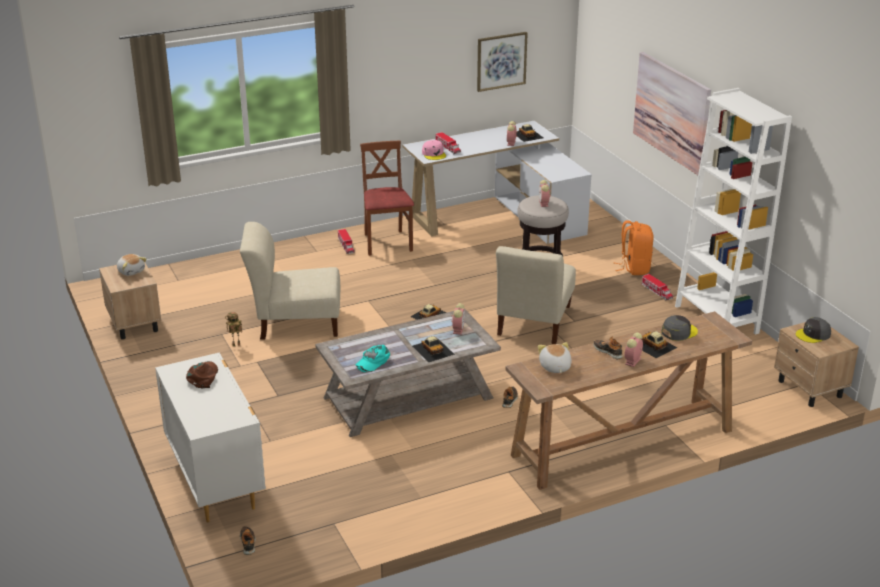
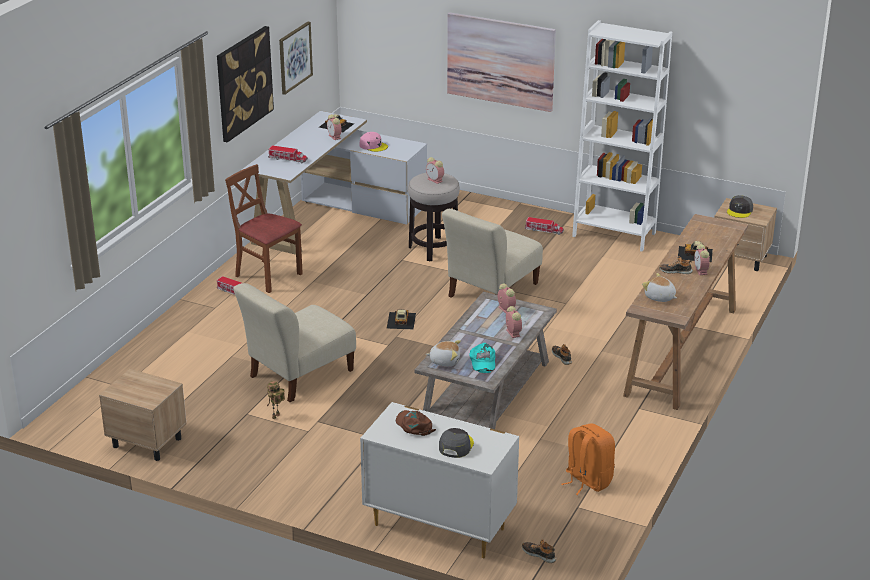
camera: 40 degrees left, 0 degrees up
plush toy [117,254,147,276] -> plush toy moved to [426,340,461,367]
toy car [412,336,455,362] -> alarm clock [506,306,522,338]
pink cap [422,140,446,160] -> pink cap moved to [360,132,388,152]
beige chair [496,246,576,344] -> beige chair turned 60 degrees clockwise [442,209,543,298]
orange backpack [615,220,654,275] -> orange backpack moved to [561,423,615,495]
grey cap [661,315,698,341] -> grey cap moved to [439,428,474,458]
none -> picture [217,26,274,143]

